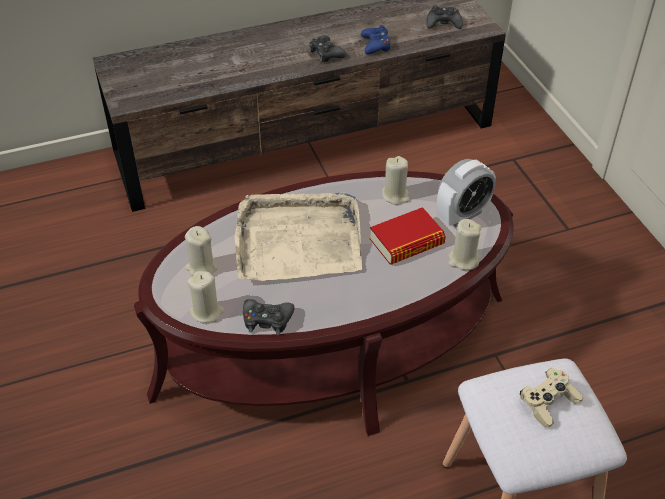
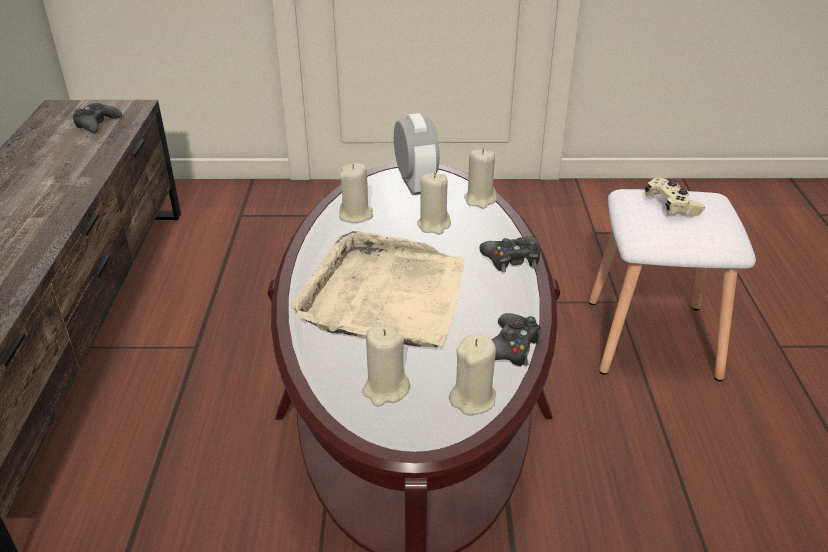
camera: 70 degrees left, 10 degrees down
black game controller [309,35,347,62] -> black game controller moved to [479,236,540,272]
blue game controller [361,25,391,54] -> none
book [370,207,446,264] -> beige candle [417,173,451,234]

